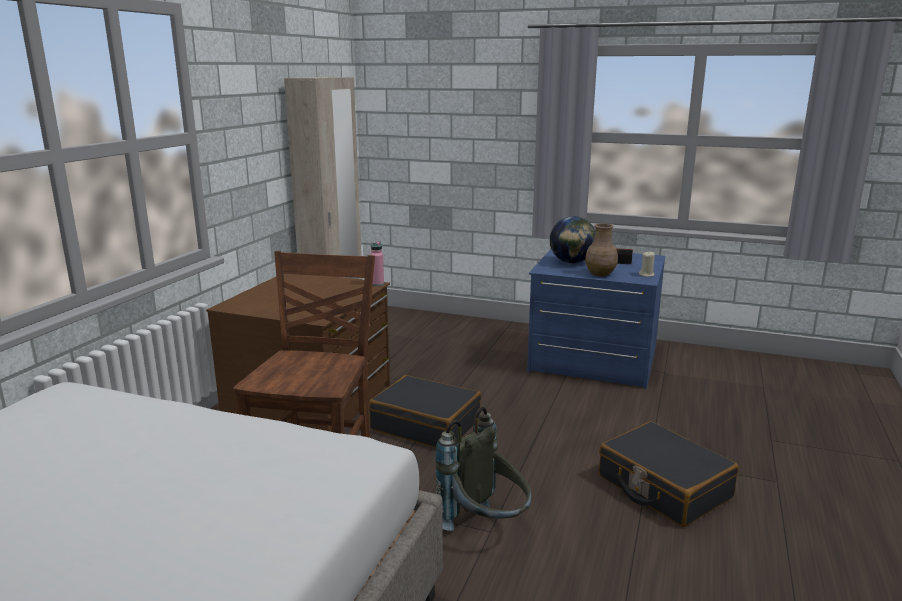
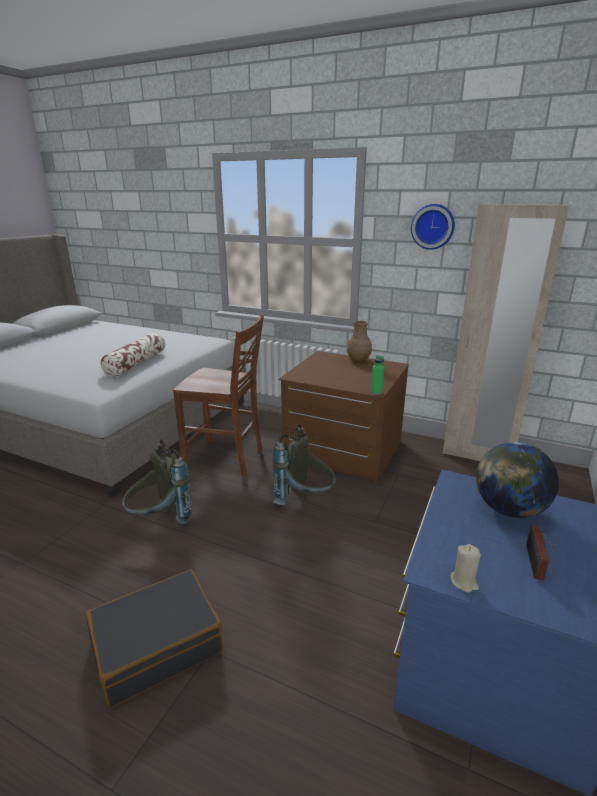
camera: 95 degrees right, 5 degrees up
black suitcase [369,375,481,447] -> grey backpack [272,424,336,505]
pink bottle [370,241,384,286] -> green bottle [371,355,384,395]
brown vase [585,224,618,277] -> brown vase moved to [347,321,372,362]
none -> pillow [100,333,165,377]
none -> wall clock [411,204,455,250]

